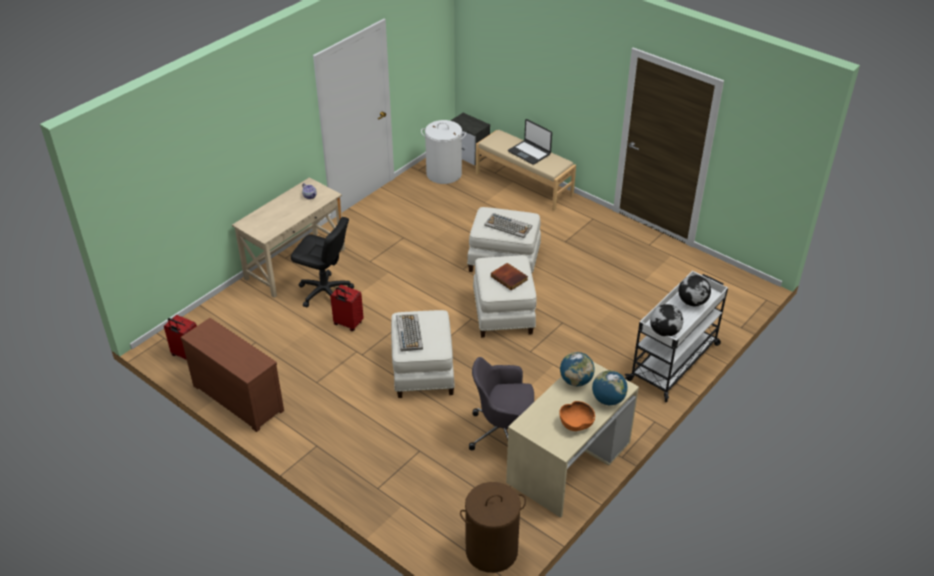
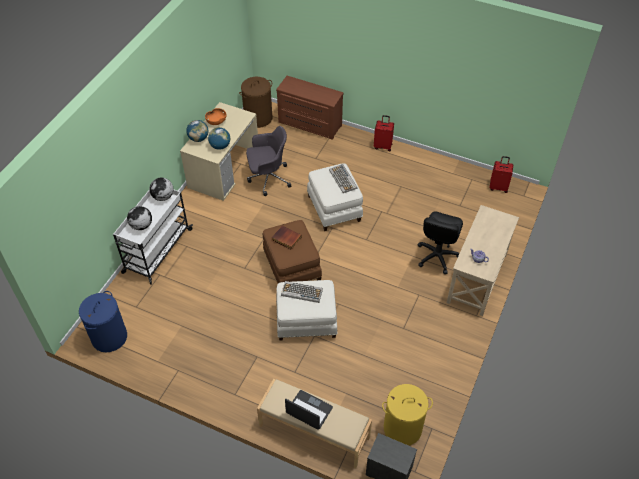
camera: 165 degrees right, 10 degrees up
brown dresser [180,318,284,432] -> brown dresser moved to [276,76,343,140]
black office chair [291,217,354,307] -> black office chair turned 75 degrees counterclockwise [417,211,463,274]
red suitcase [330,285,364,331] -> red suitcase moved to [374,115,394,151]
white laundry basket [421,120,466,184] -> yellow laundry basket [382,384,433,446]
white ottoman [473,256,537,338] -> brown ottoman [263,220,322,283]
none -> blue laundry basket [79,291,127,352]

